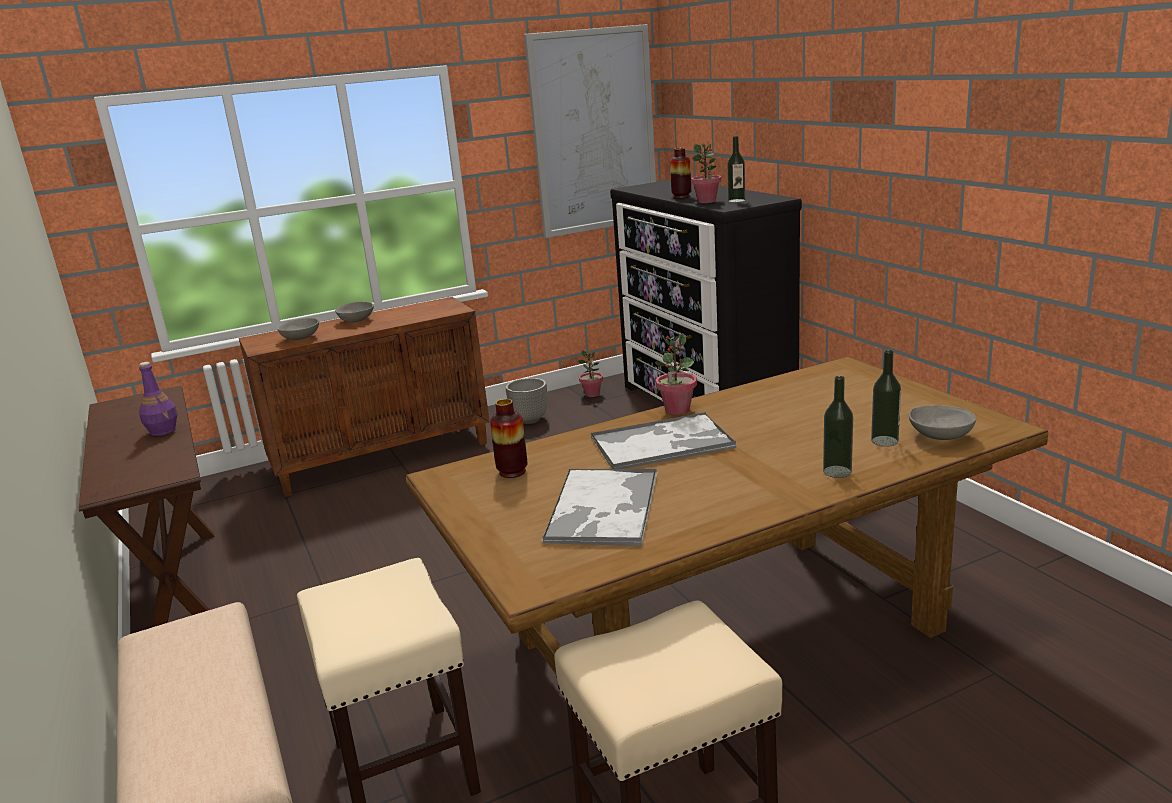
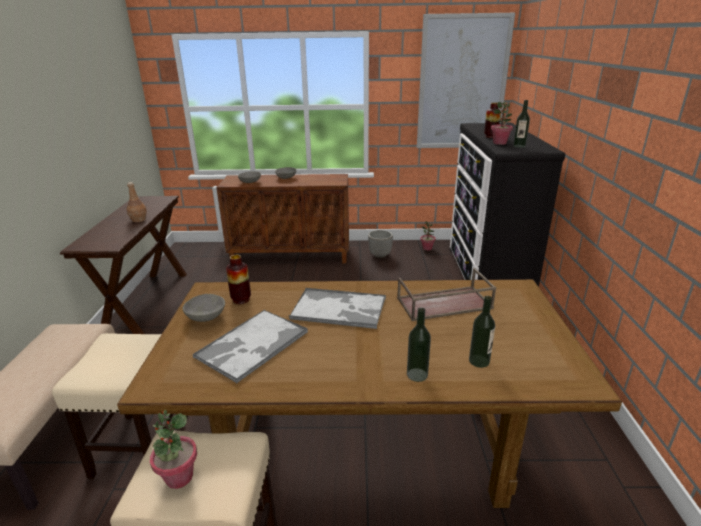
camera: 25 degrees right, 5 degrees up
purple bottle [139,362,178,436] -> brown bottle [127,182,147,222]
potted plant [655,333,697,414] -> potted plant moved to [150,410,197,489]
grey bowl [909,405,976,440] -> grey bowl moved to [183,294,225,322]
none -> brown tray [397,268,496,321]

